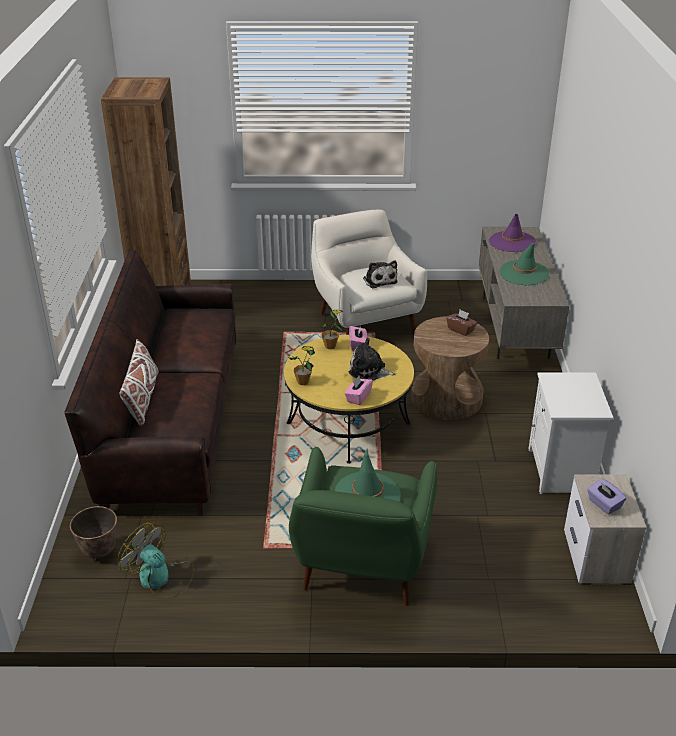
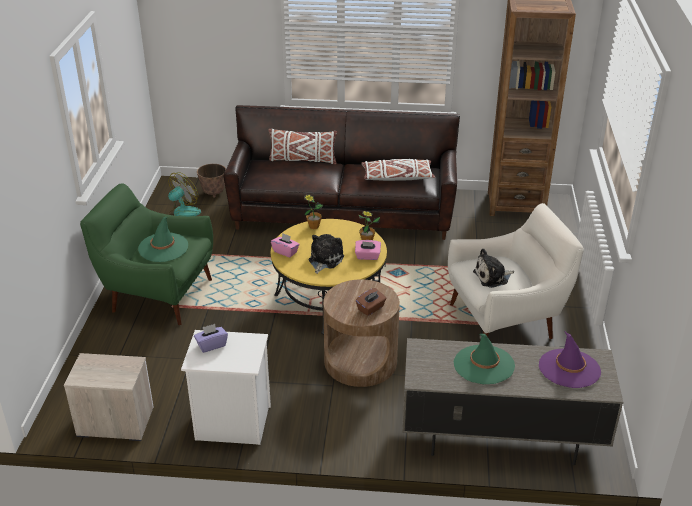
camera: 95 degrees right, 0 degrees up
purple tissue box [587,478,626,514] -> purple tissue box moved to [194,324,228,353]
none -> white pillow [361,159,435,181]

